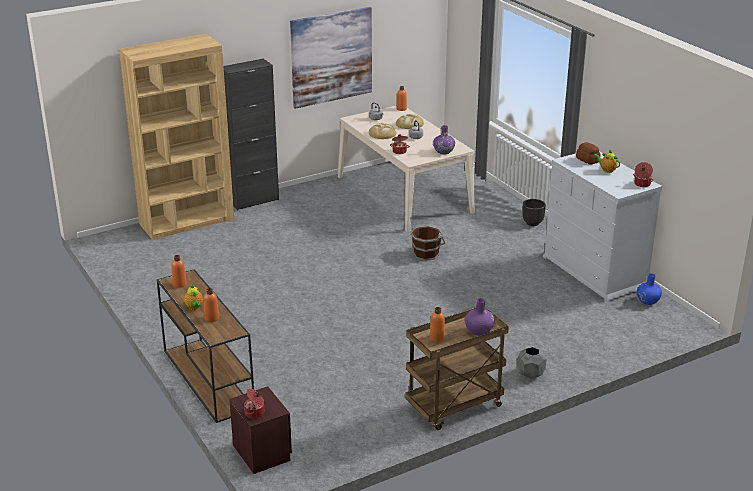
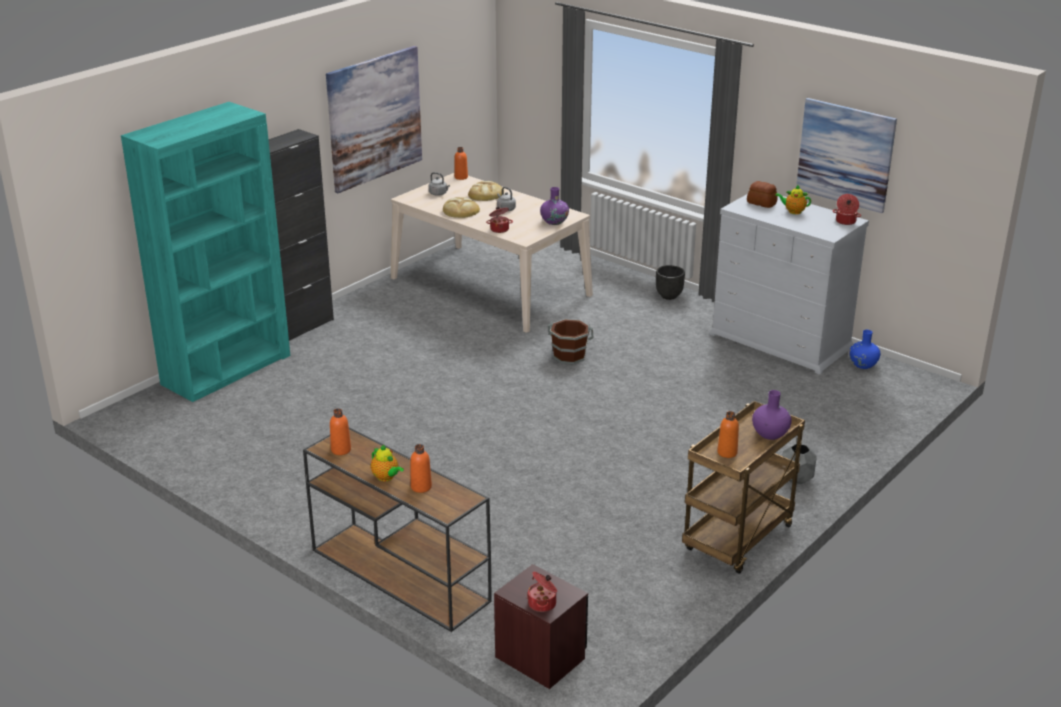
camera: 20 degrees left, 0 degrees up
brown bookcase [119,34,234,240] -> turquoise bookcase [121,102,290,402]
none -> picture [796,98,897,213]

